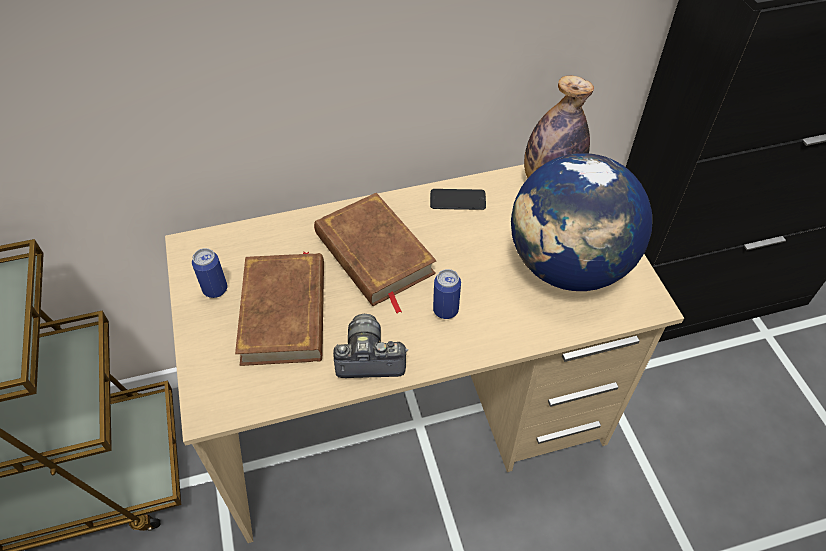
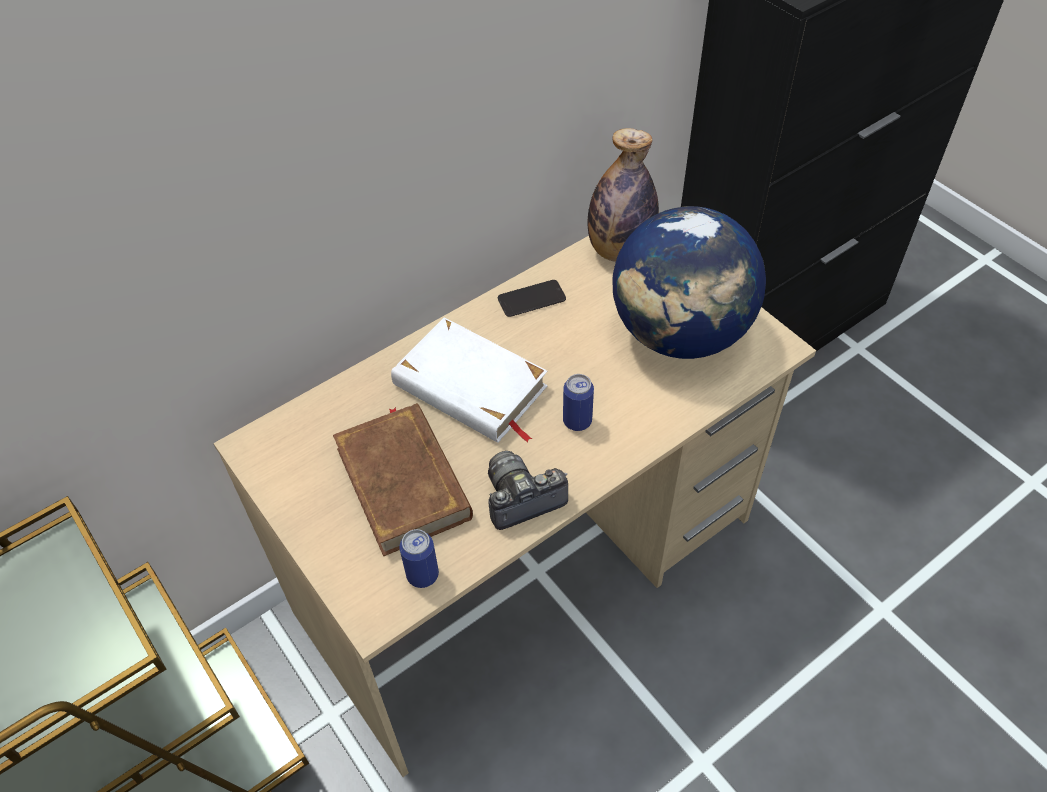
camera: 20 degrees left, 0 degrees up
can [192,248,227,298] -> can moved to [399,529,439,588]
brown book [314,193,436,314] -> white book [391,317,548,443]

